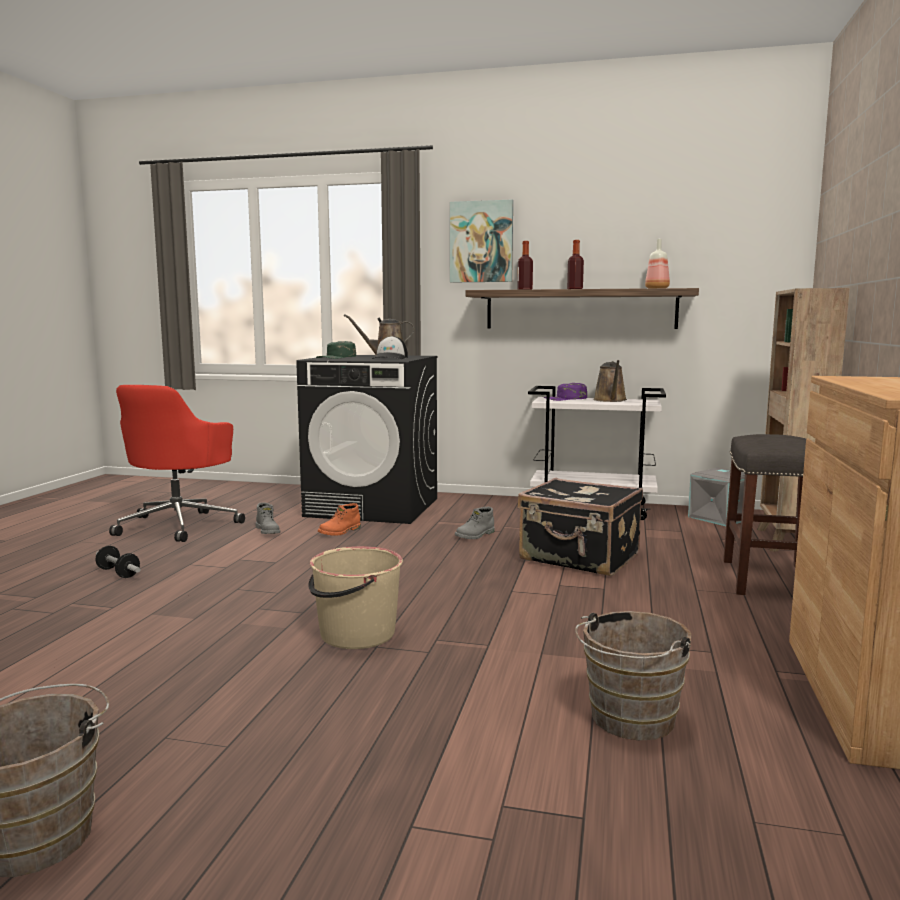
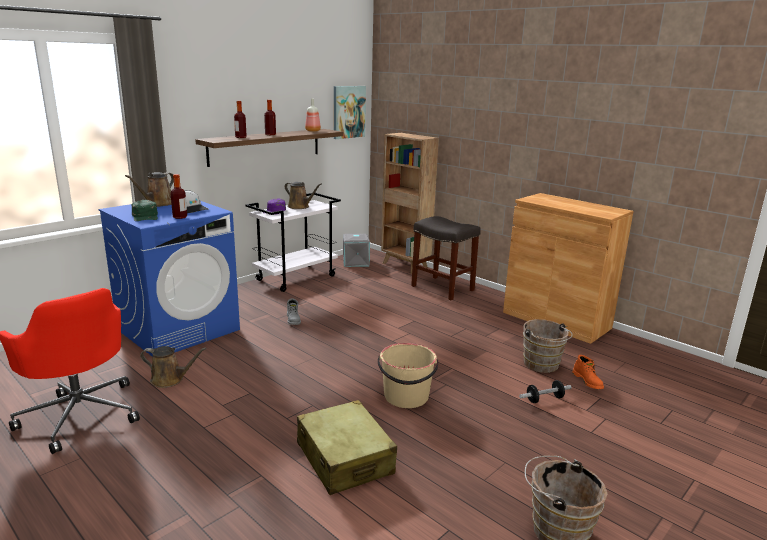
camera: 60 degrees left, 10 degrees up
dumbbell [96,546,141,578] -> dumbbell moved to [519,380,572,403]
grey boot [256,502,280,534] -> brown watering can [140,346,207,388]
black washing machine [296,355,438,524] -> blue washing machine [99,201,240,357]
orange boot [318,503,361,536] -> orange boot moved to [572,355,604,389]
picture [450,200,513,282] -> picture moved to [334,86,366,139]
black suitcase [518,478,643,576] -> none
none -> bottle [170,174,187,219]
none -> beige suitcase [297,400,397,495]

